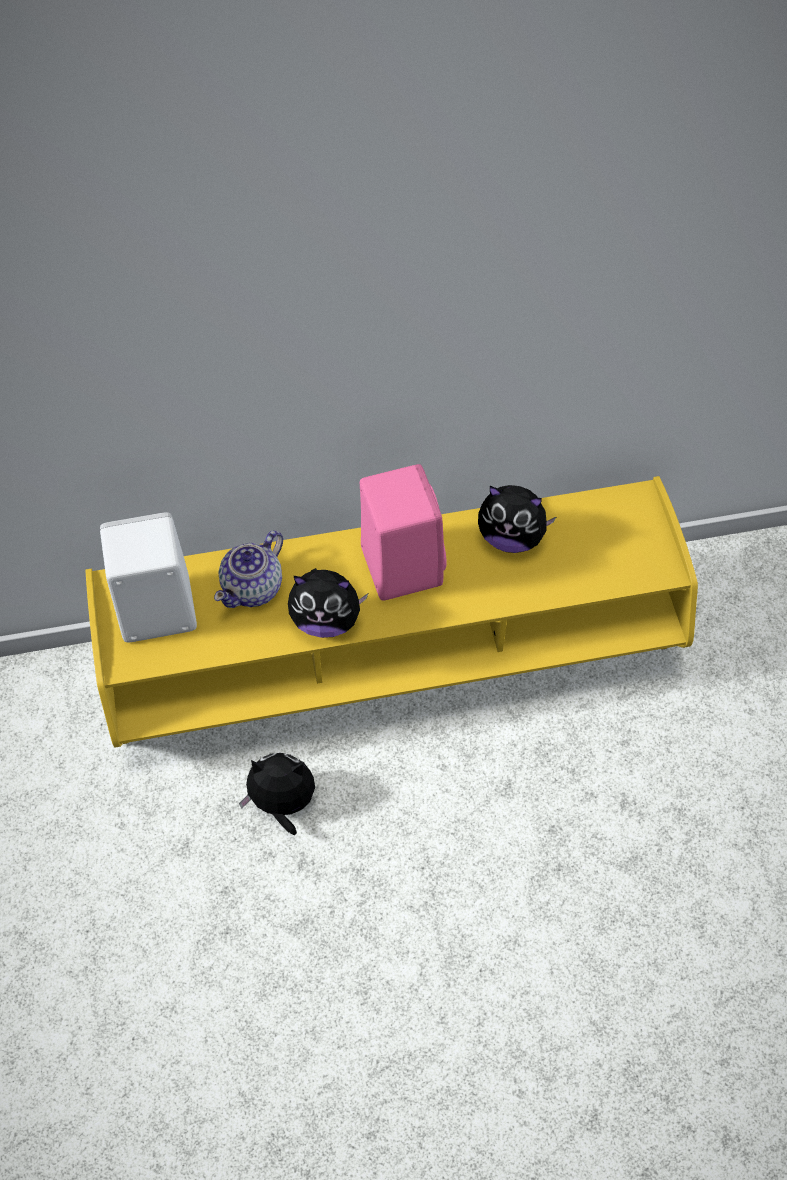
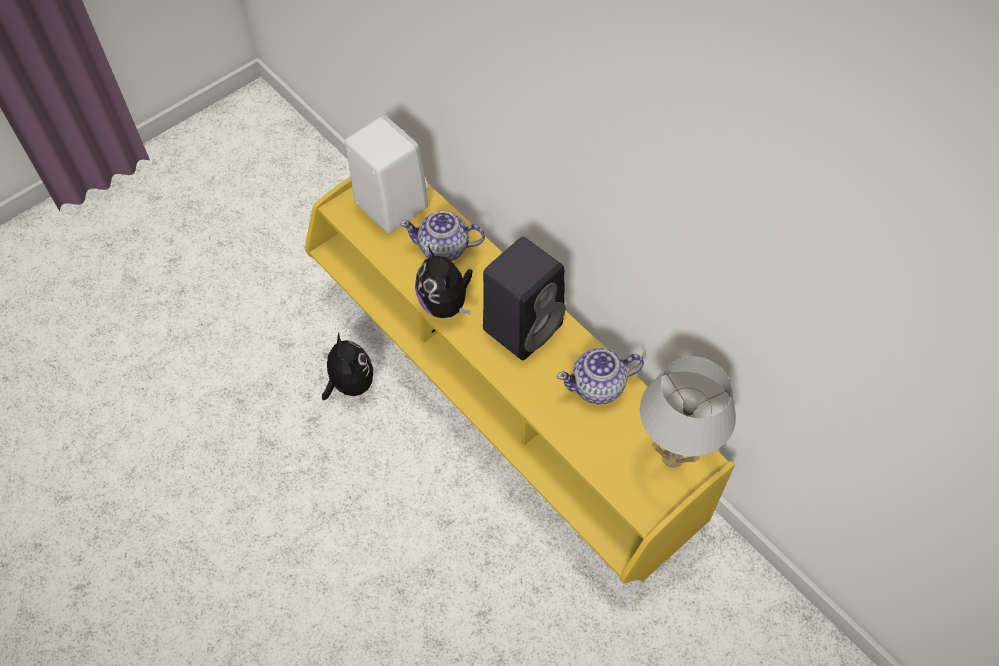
camera: 60 degrees right, 0 degrees up
pink speaker [360,464,447,601] -> black speaker [483,237,565,360]
plush toy [478,485,556,553] -> teapot [557,348,644,404]
none -> white table lamp [640,356,736,468]

